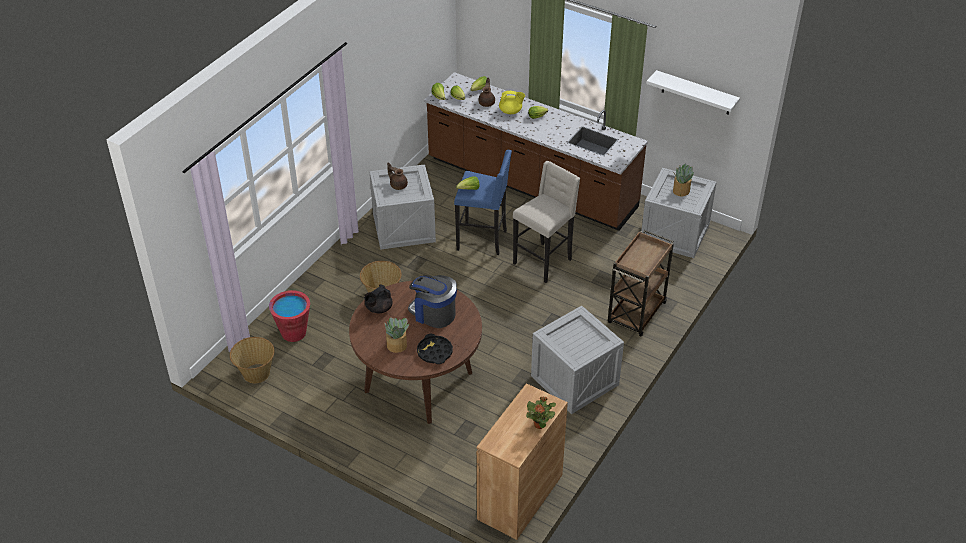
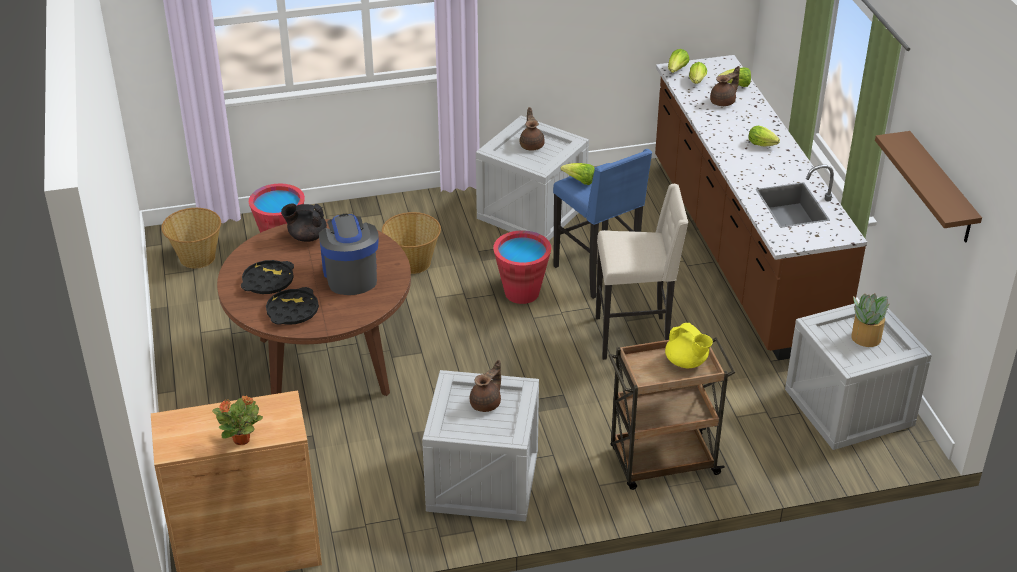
camera: 45 degrees right, 5 degrees down
potted plant [384,317,409,353] -> black tray [241,260,294,294]
yellow teapot [499,91,525,114] -> yellow teapot moved to [665,323,713,368]
white shelf [646,70,740,115] -> brown shelf [875,131,982,243]
none -> brown teapot [470,360,501,412]
none -> red bucket [493,231,551,304]

